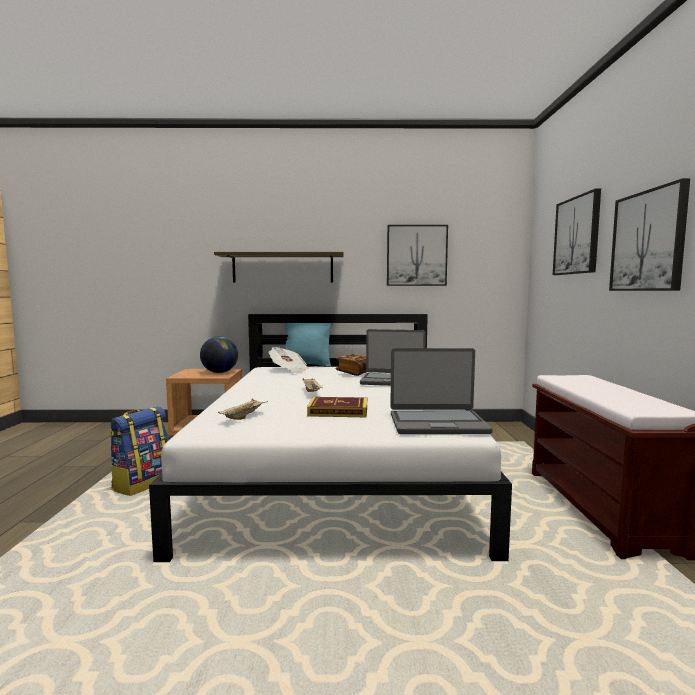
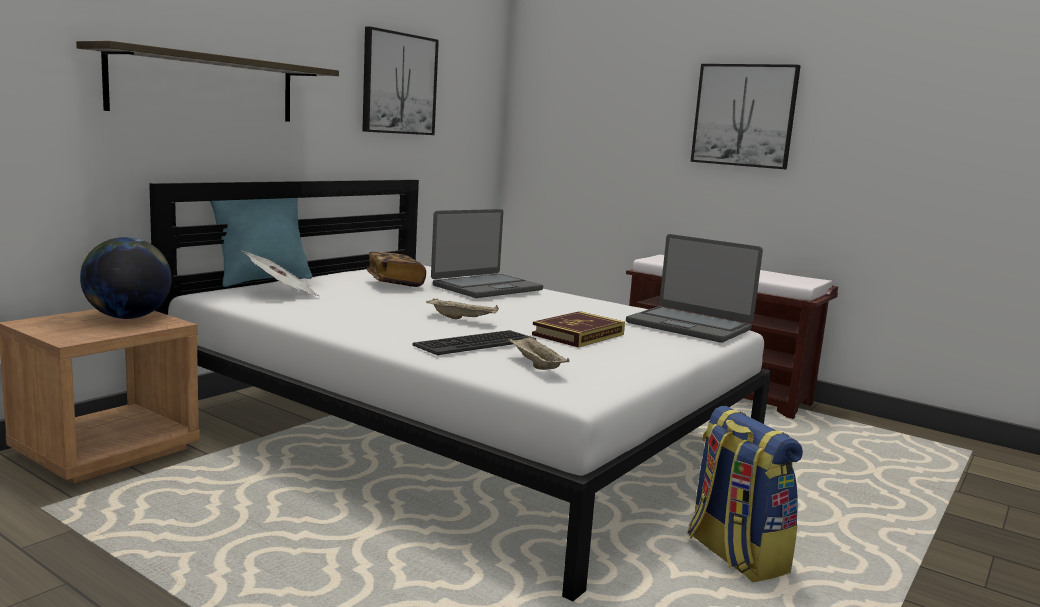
camera: 55 degrees left, 5 degrees up
backpack [109,406,168,496] -> backpack moved to [688,406,803,583]
laptop [390,348,493,434] -> laptop turned 90 degrees clockwise [626,234,763,343]
picture [553,189,601,275] -> none
none -> keyboard [412,330,536,356]

